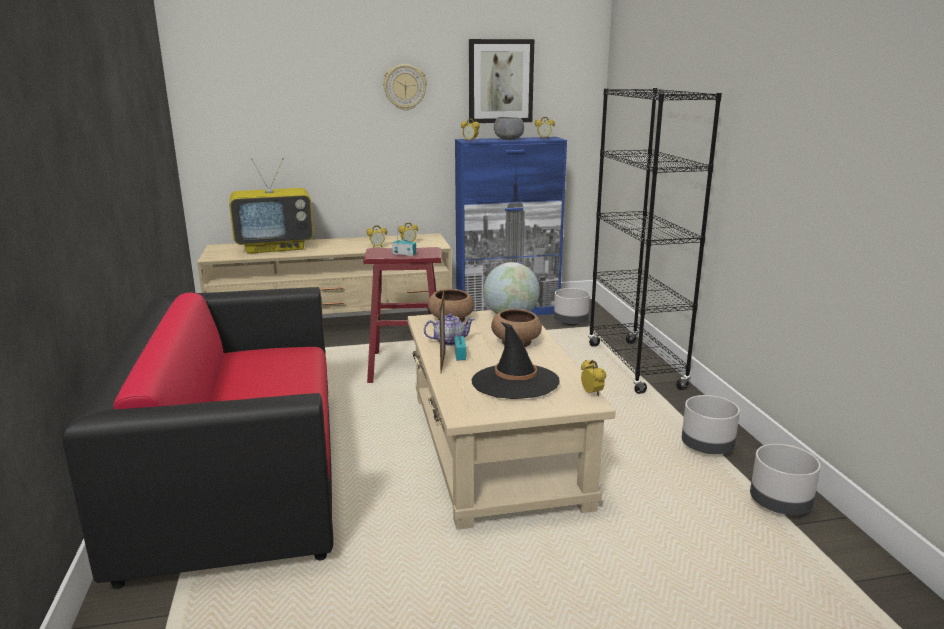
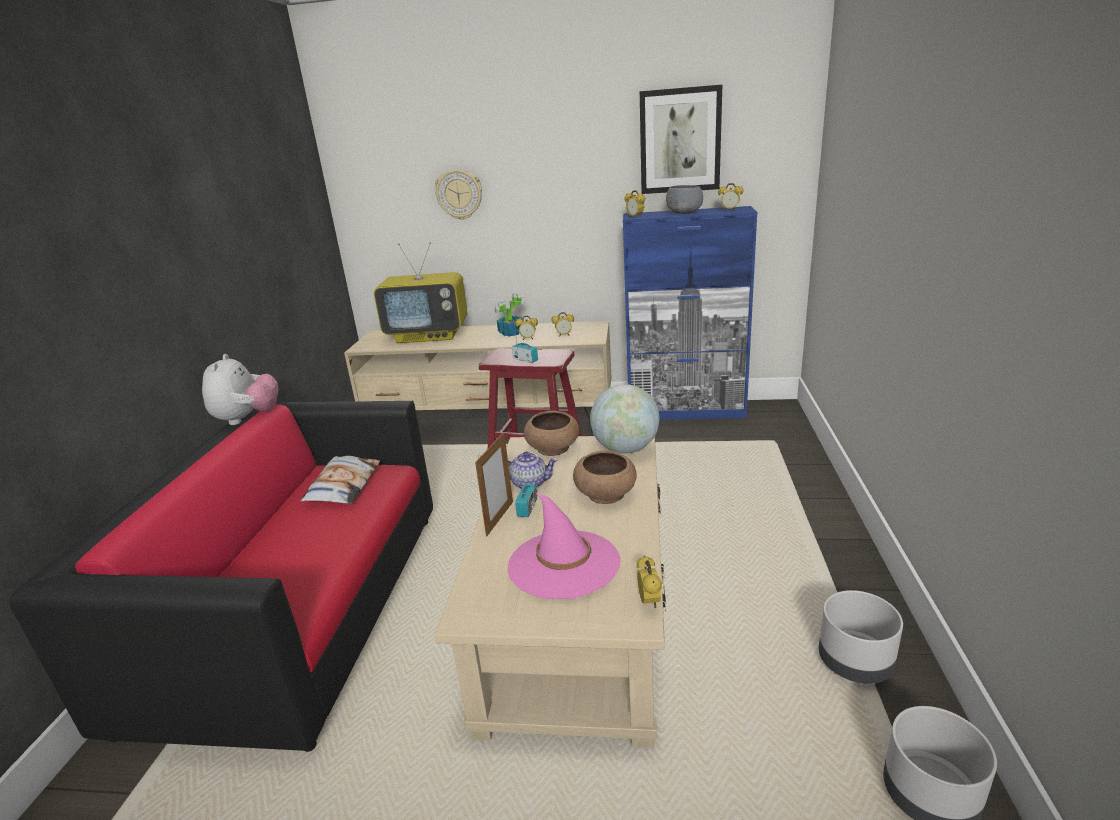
camera: 20 degrees right, 5 degrees up
wall clock [383,64,427,110] -> wall clock moved to [435,169,482,220]
black hat [471,322,560,399] -> pink hat [508,493,620,599]
grey planter [554,288,590,326] -> none
black bookcase [588,88,722,394] -> none
none -> plush toy [202,354,278,425]
none -> pillow [300,456,380,504]
none -> potted plant [495,293,525,336]

